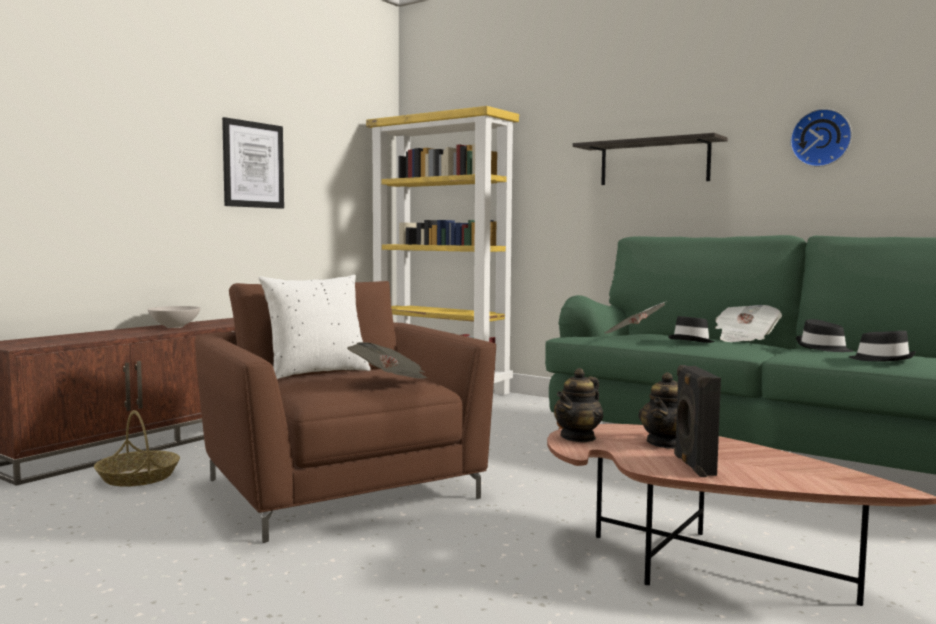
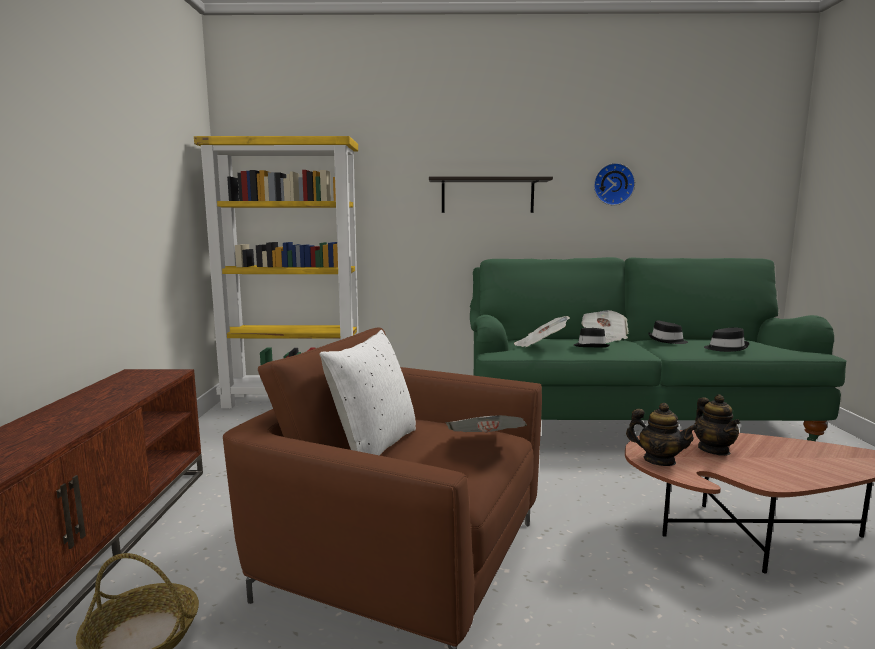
camera: 35 degrees left, 5 degrees up
white bowl [147,306,201,328] -> none
picture [222,117,284,209] -> none
teapot [554,368,603,443] -> teapot turned 60 degrees counterclockwise [626,403,699,466]
black speaker [674,365,721,477] -> none

